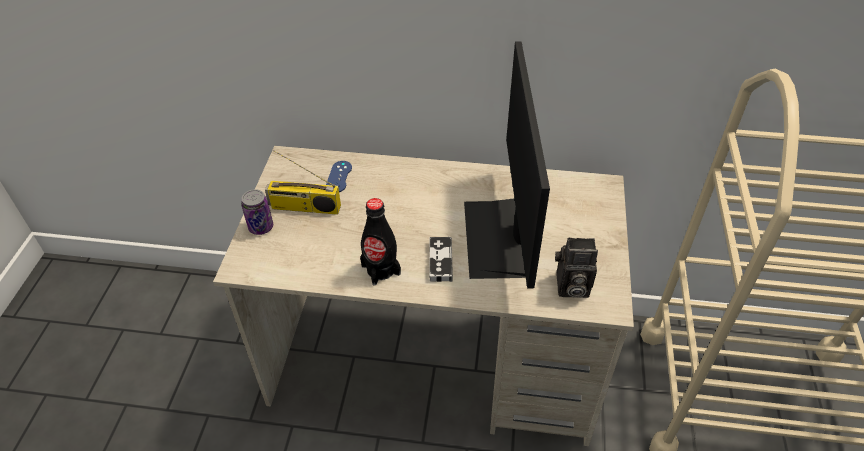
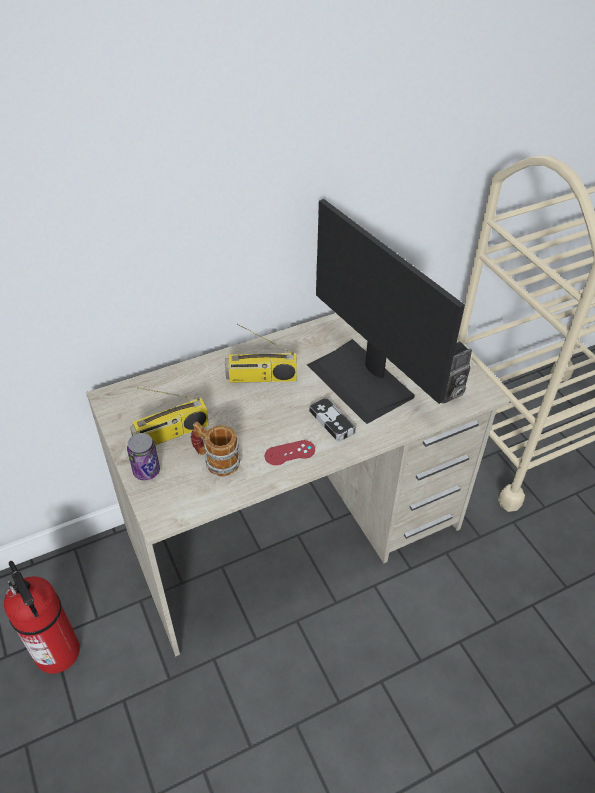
camera: 35 degrees left, 0 degrees up
blue game controller [326,161,352,192] -> none
black bottle [360,198,401,285] -> red game controller [265,440,315,465]
none -> fire extinguisher [4,561,80,674]
none -> mug [190,422,240,476]
none -> radio [225,324,297,383]

